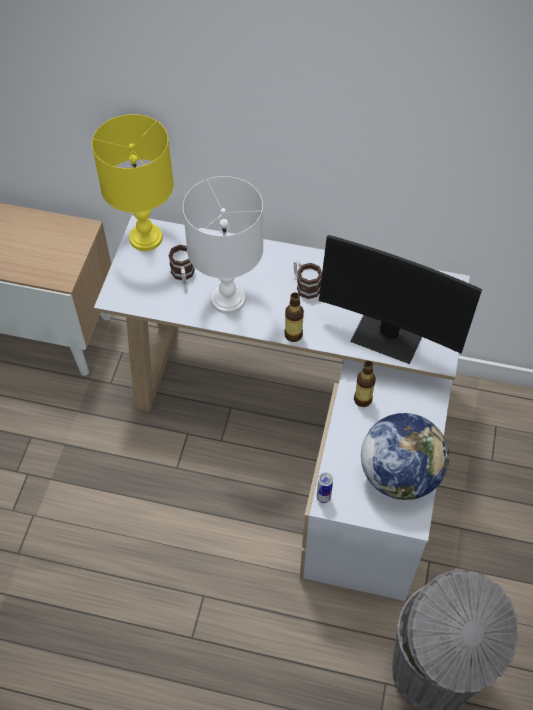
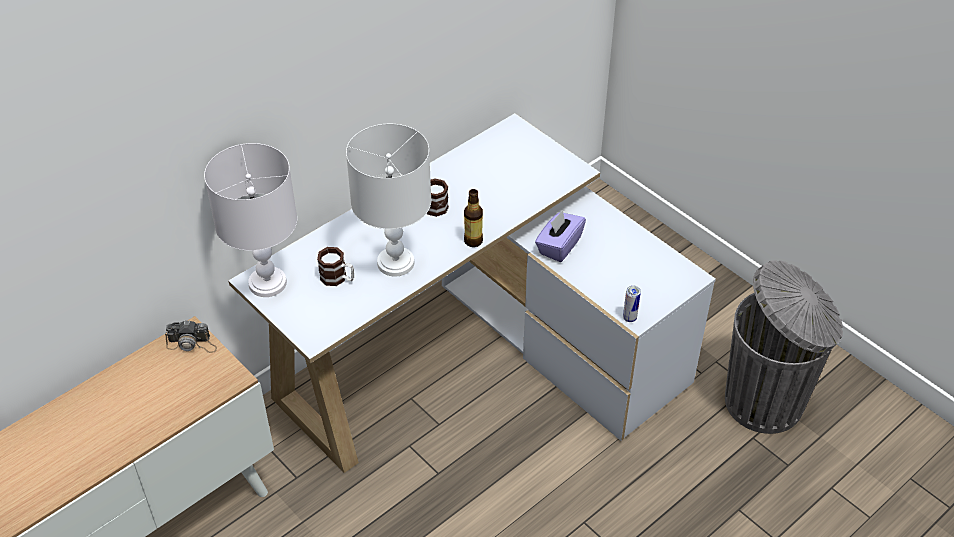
camera: 55 degrees left, 10 degrees down
yellow table lamp [92,114,174,251] -> white table lamp [204,143,297,297]
monitor [319,235,482,364] -> none
bottle [354,361,376,407] -> purple tissue box [535,210,586,262]
globe [361,413,449,500] -> none
none -> camera [165,320,217,353]

